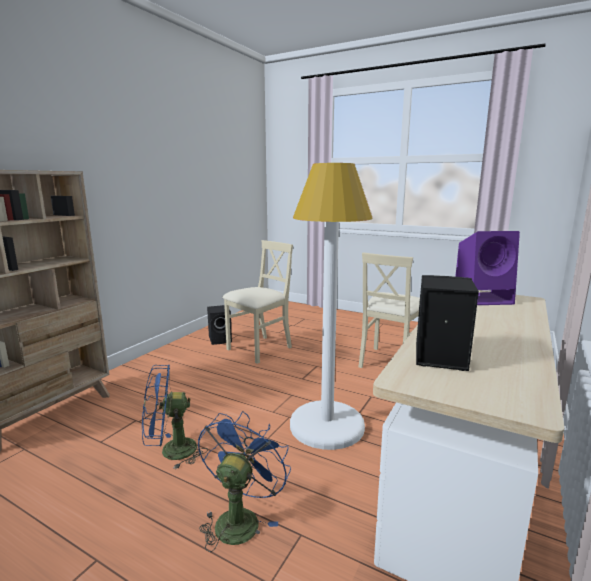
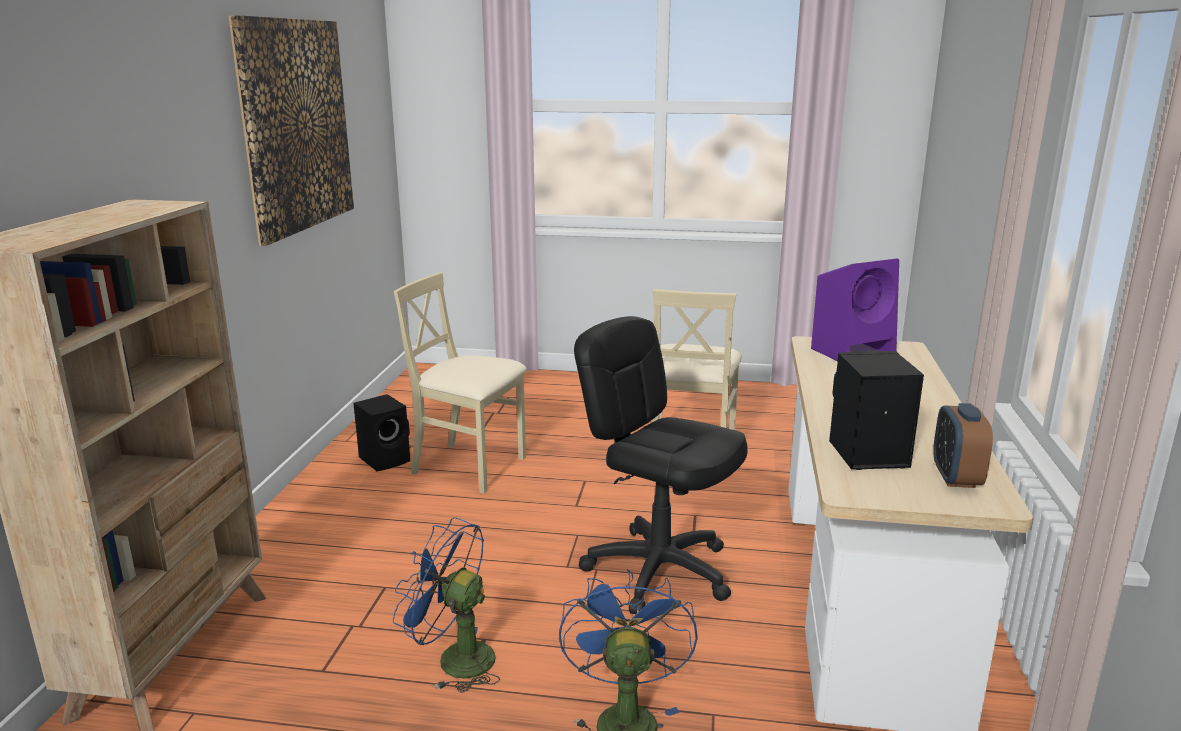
camera: 20 degrees left, 5 degrees up
blue fan [142,365,208,470] -> blue fan turned 60 degrees clockwise [393,517,500,693]
beige chair [222,240,293,364] -> beige chair turned 90 degrees counterclockwise [394,273,527,493]
white floor lamp [290,163,373,450] -> black office chair [574,316,748,614]
none -> picture [228,15,354,246]
none -> alarm clock [933,403,993,488]

